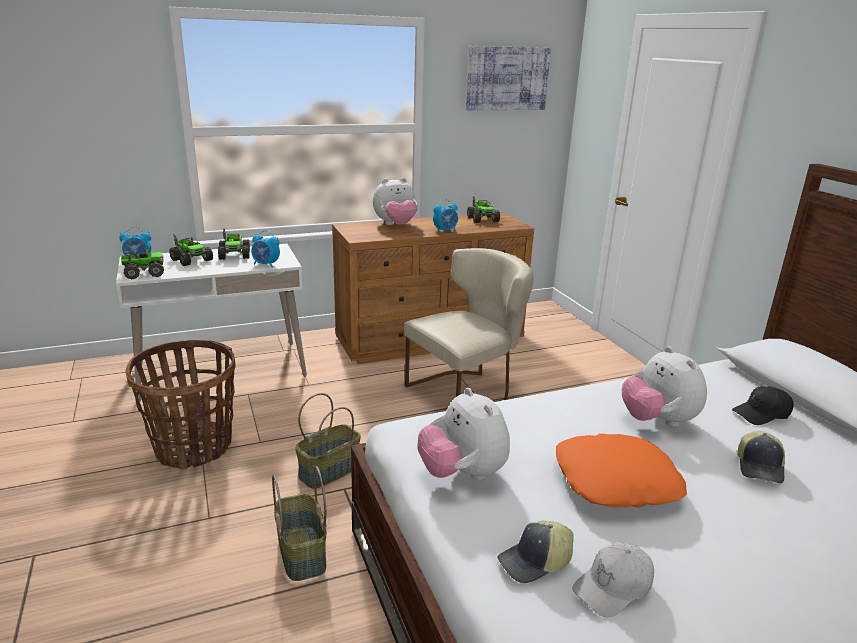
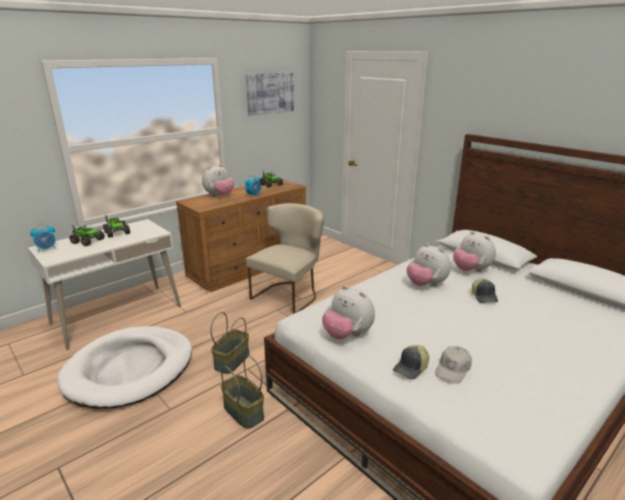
camera: 20 degrees left, 0 degrees up
toy truck [121,249,164,279] -> none
basket [125,340,235,470] -> white dog bed [57,326,192,409]
alarm clock [251,230,280,268] -> none
orange pillow [556,434,687,507] -> none
black cap [732,386,794,425] -> plush toy [453,231,496,272]

